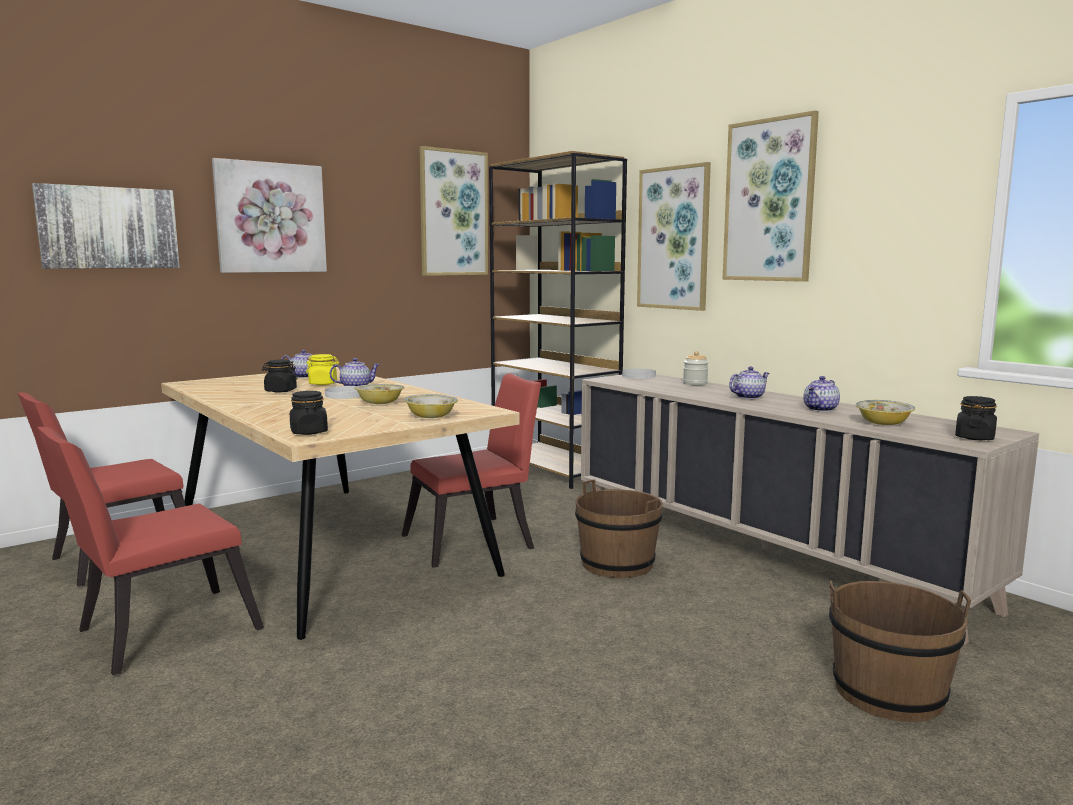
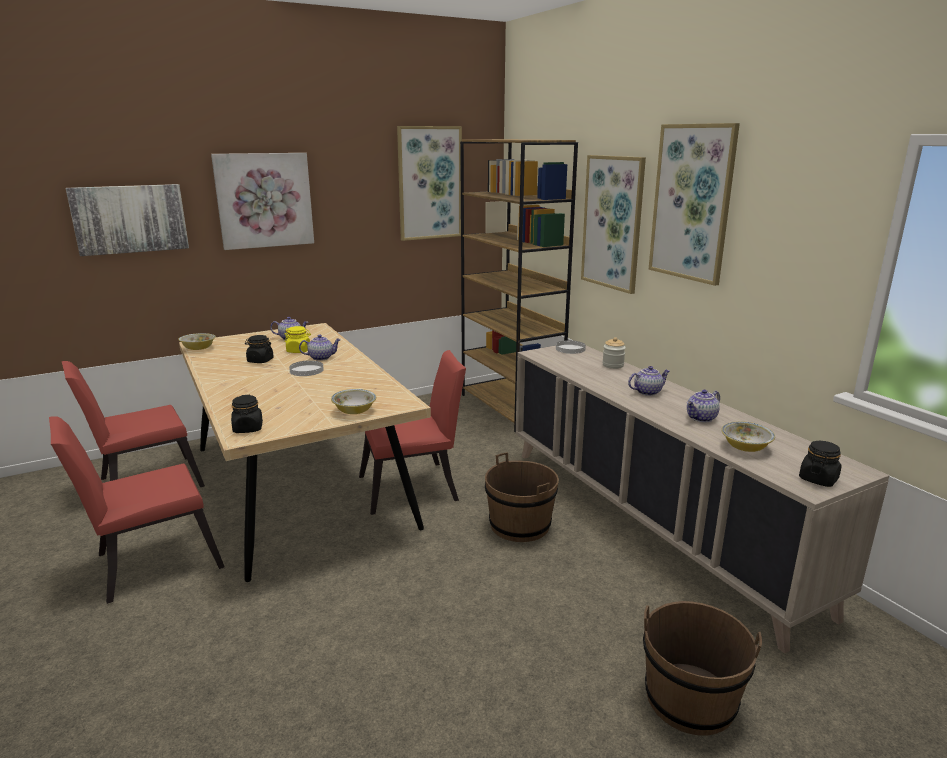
camera: 10 degrees right, 10 degrees up
bowl [354,384,405,404] -> bowl moved to [178,333,216,350]

